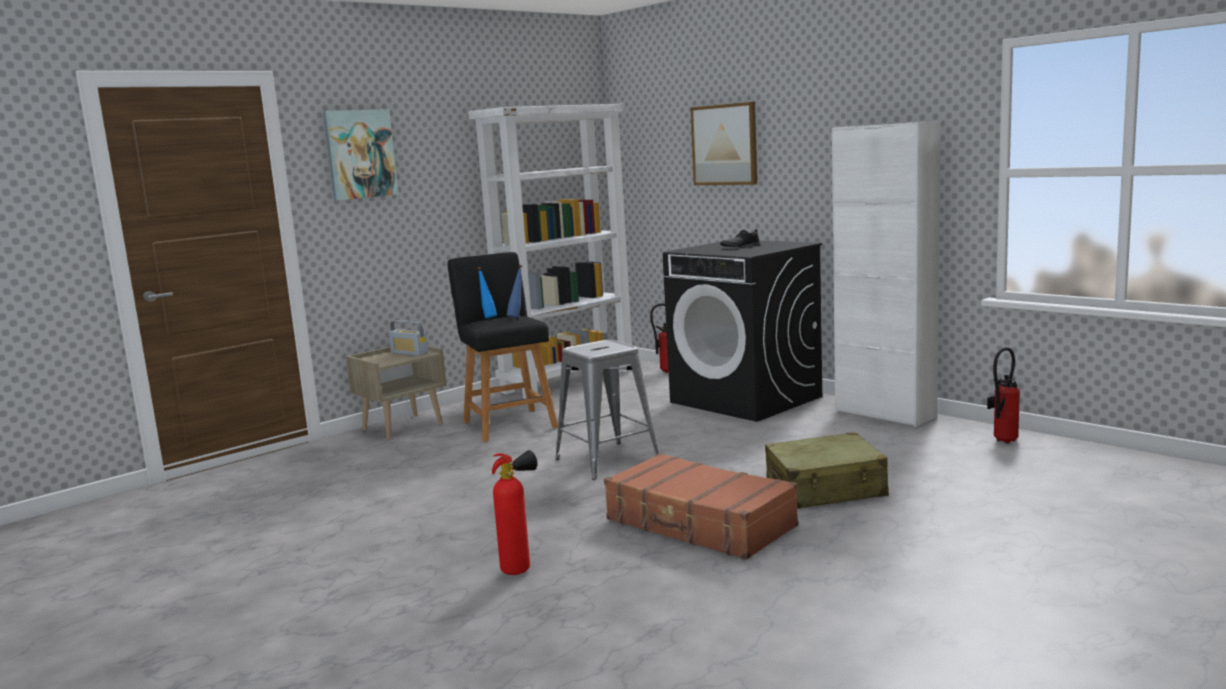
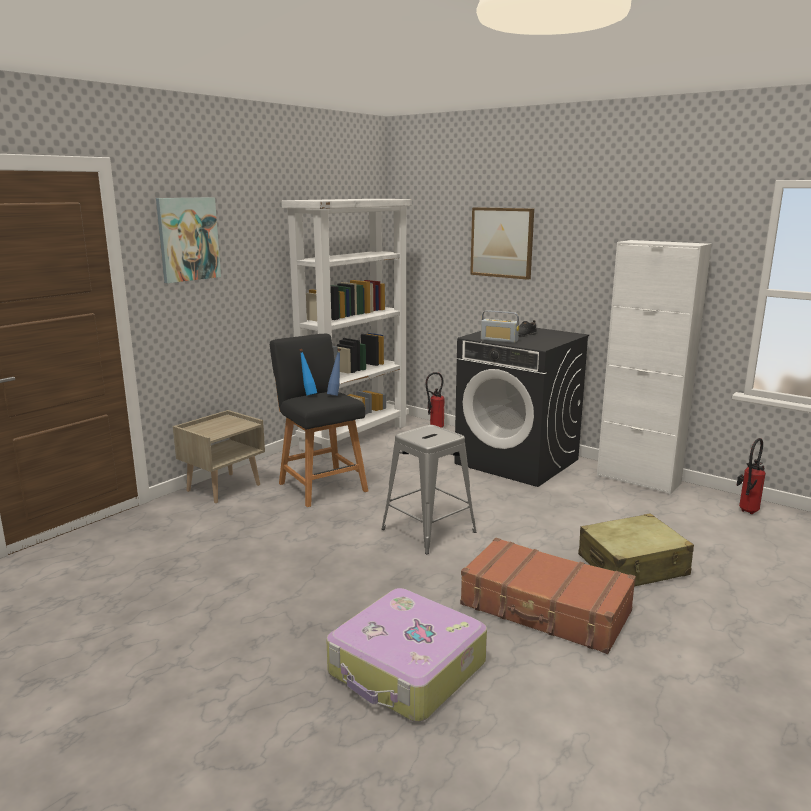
camera: 10 degrees left, 5 degrees up
radio [389,320,428,356] -> radio moved to [481,310,519,343]
fire extinguisher [492,450,538,575] -> suitcase [326,588,487,722]

